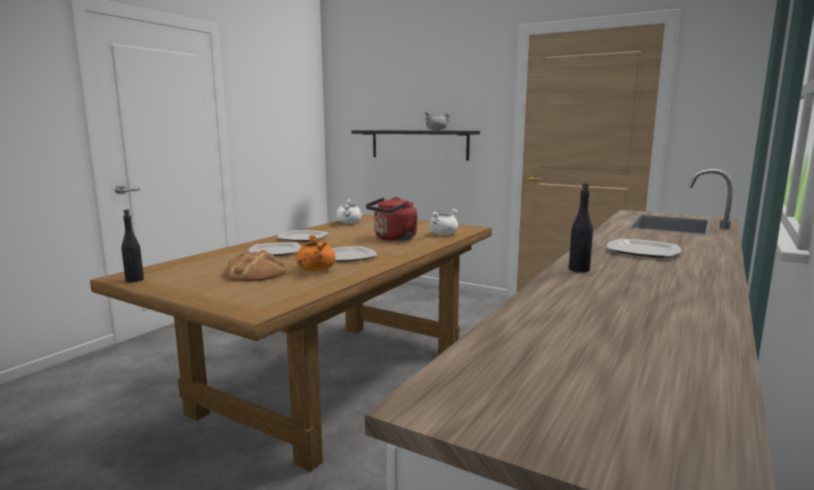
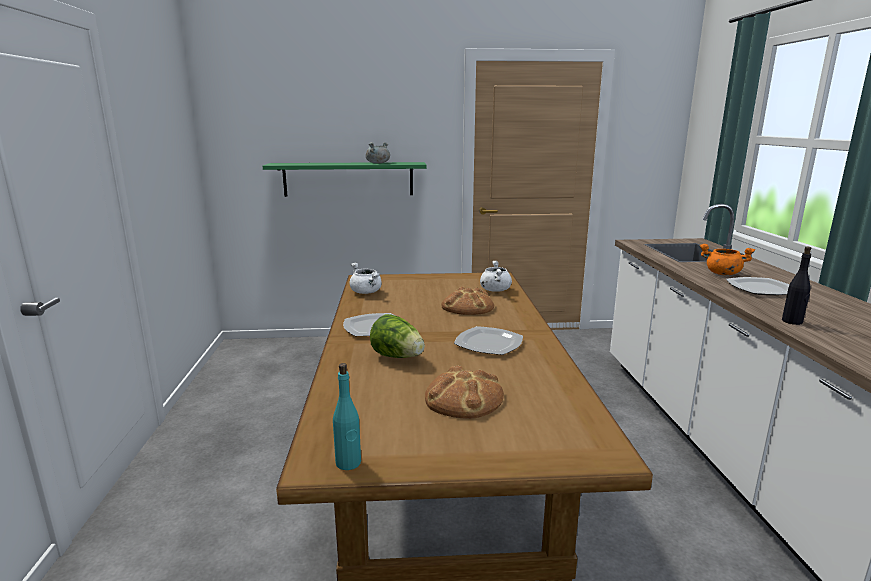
camera: 35 degrees left, 5 degrees up
black bottle [122,209,144,282] -> turquoise bottle [333,363,361,470]
plate [249,242,301,256] -> lettuce [370,314,425,358]
orange cooking pot [296,235,336,271] -> orange cooking pot moved to [699,244,755,275]
black shelf [351,130,480,161] -> green shelf [263,162,426,197]
red kettle [366,197,417,241] -> bread [441,287,494,315]

